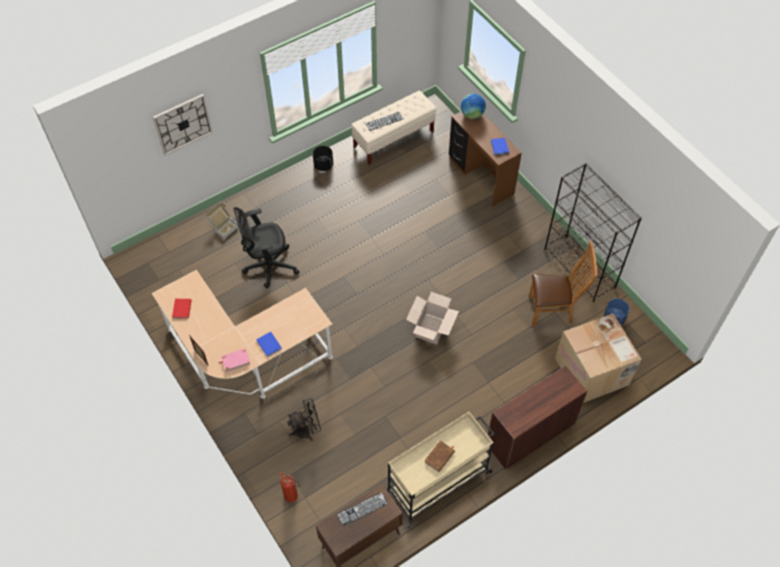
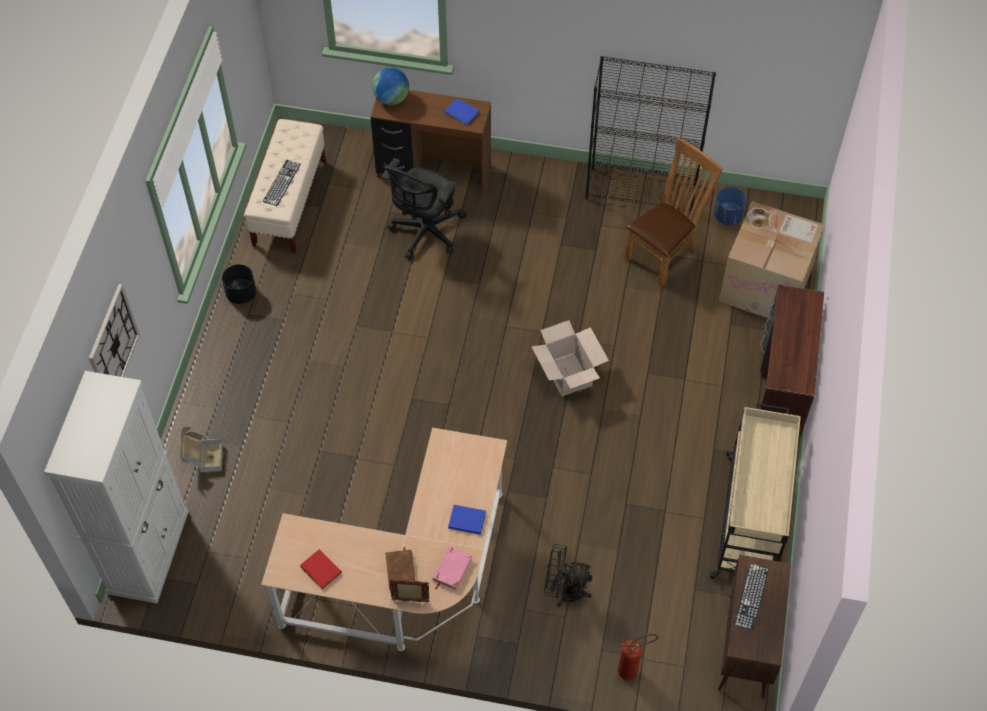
camera: 45 degrees left, 0 degrees up
black office chair [233,207,299,288] -> black office chair moved to [382,158,467,259]
black fan [287,398,321,441] -> black fan turned 105 degrees counterclockwise [544,544,593,607]
brown book [425,441,455,472] -> brown book moved to [385,547,415,591]
none -> white cabinet [44,371,189,603]

